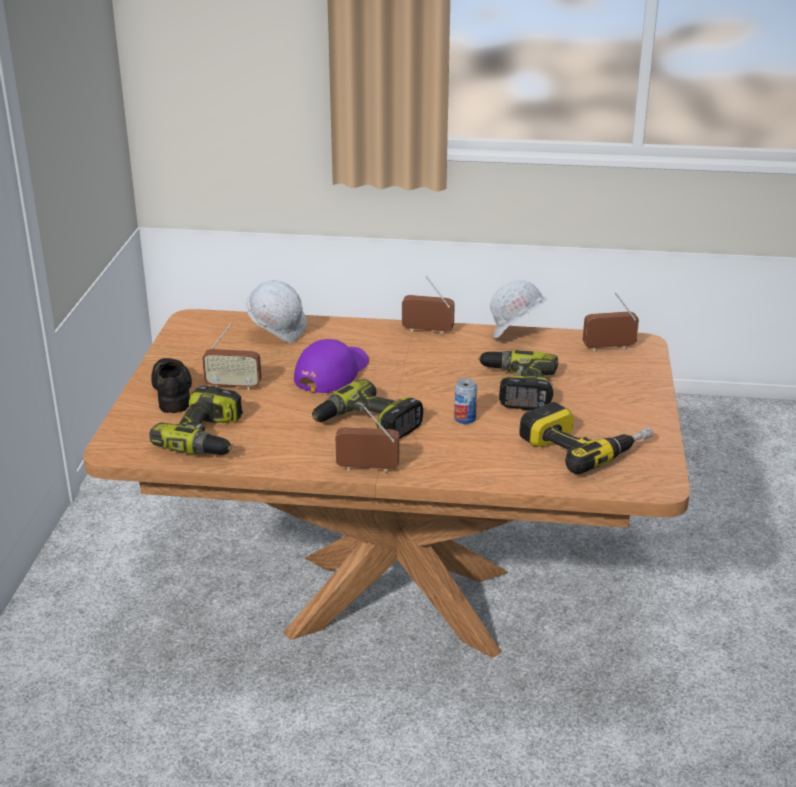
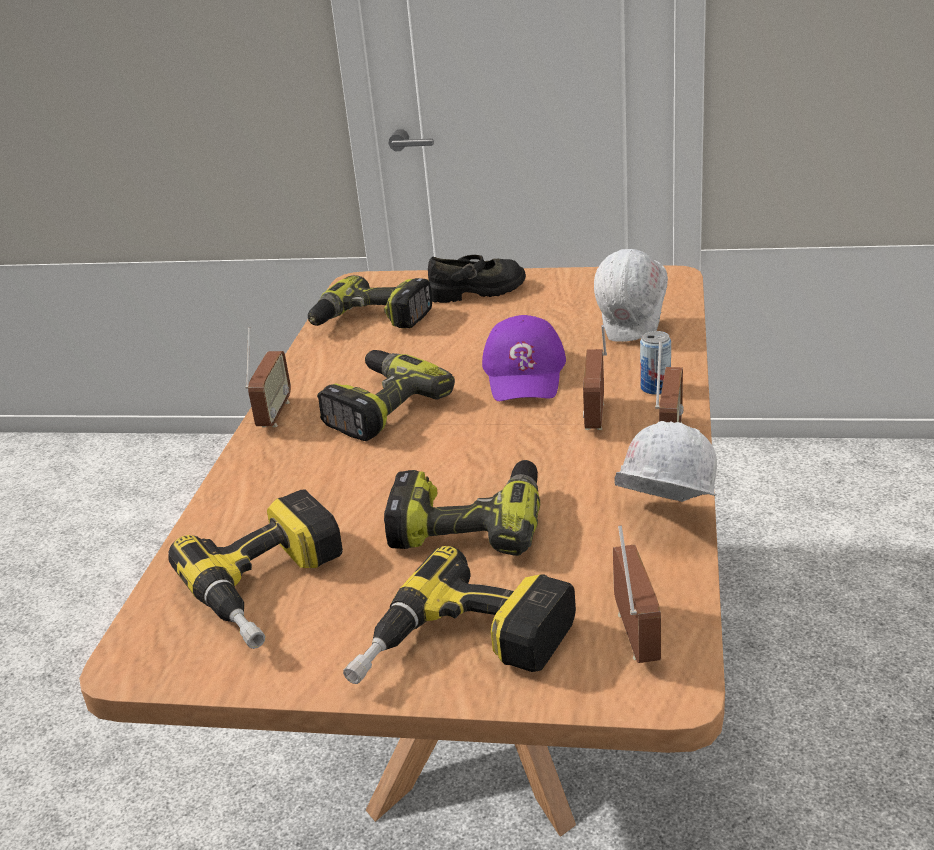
camera: 95 degrees right, 0 degrees up
radio [202,323,262,391] -> radio moved to [583,325,607,430]
purple cap [294,339,369,393] -> purple cap turned 60 degrees clockwise [482,315,566,401]
can [454,378,477,424] -> can moved to [640,331,671,395]
none -> power drill [343,546,576,684]

